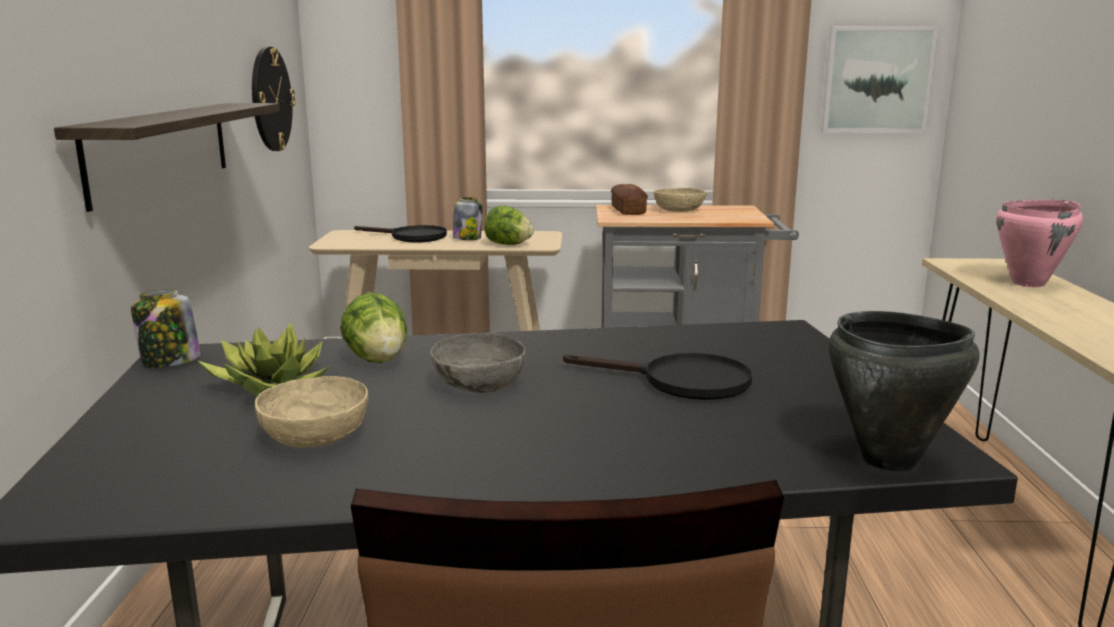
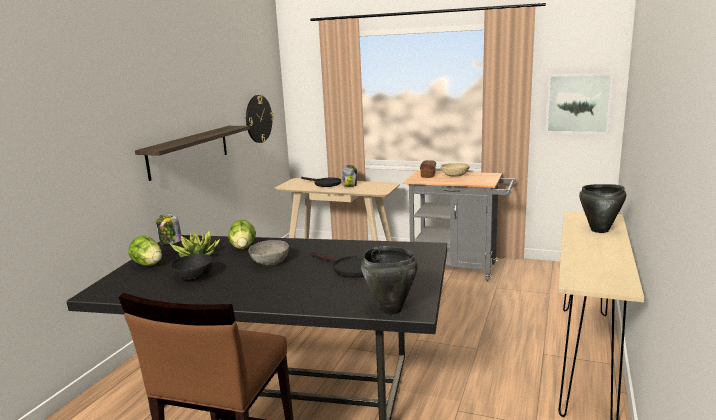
camera: 20 degrees right, 0 degrees up
beige bowl [255,376,368,448] -> black bowl [170,254,213,281]
lettuce [484,205,534,245] -> lettuce moved to [128,236,162,266]
pink cooking pot [996,200,1083,287] -> black cooking pot [579,184,626,233]

